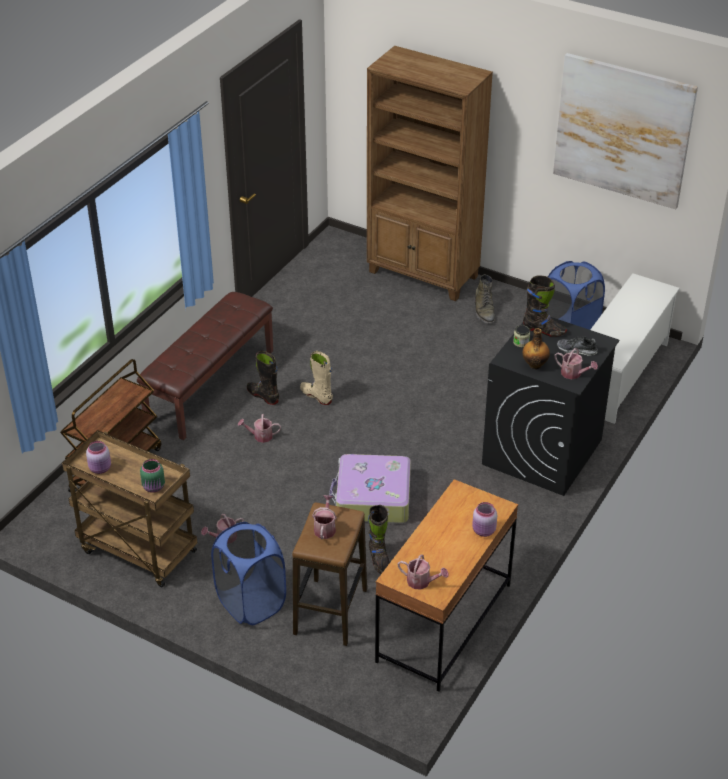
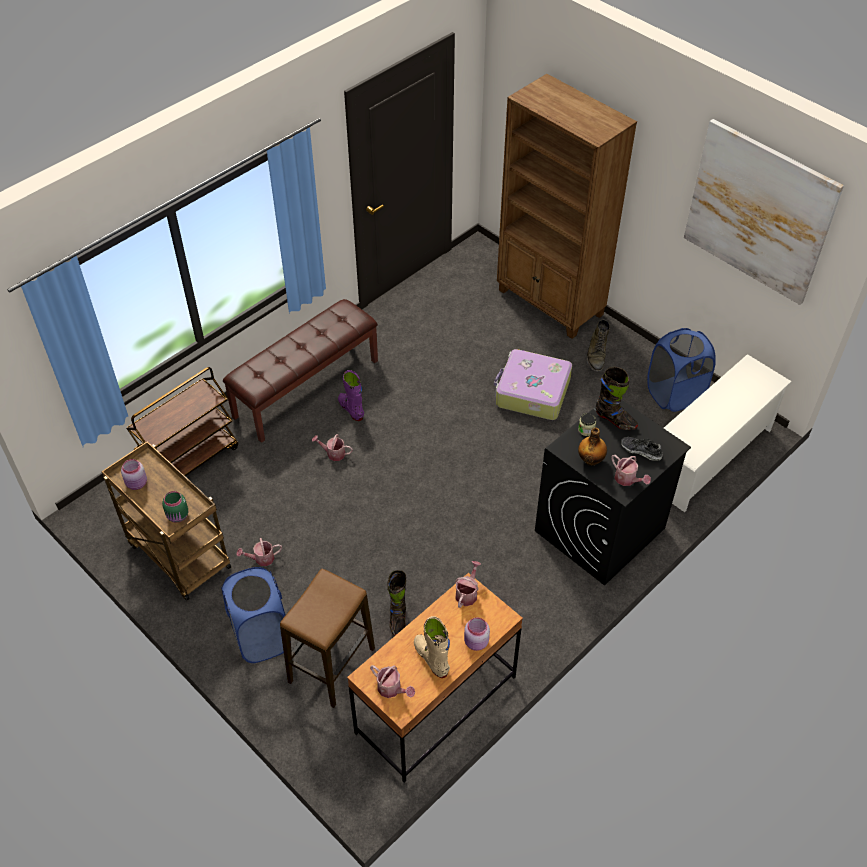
camera: 15 degrees right, 10 degrees up
black boot [247,351,279,405] -> purple boot [338,370,364,421]
beige boot [300,351,333,405] -> beige boot moved to [414,616,450,678]
watering can [312,495,337,539] -> watering can moved to [455,561,481,608]
suitcase [329,454,411,523] -> suitcase moved to [494,349,572,420]

